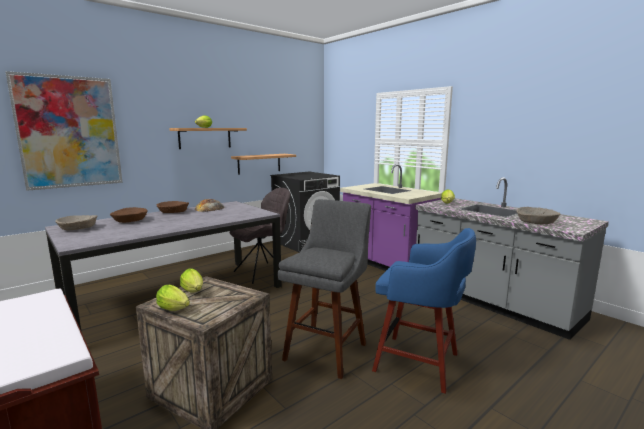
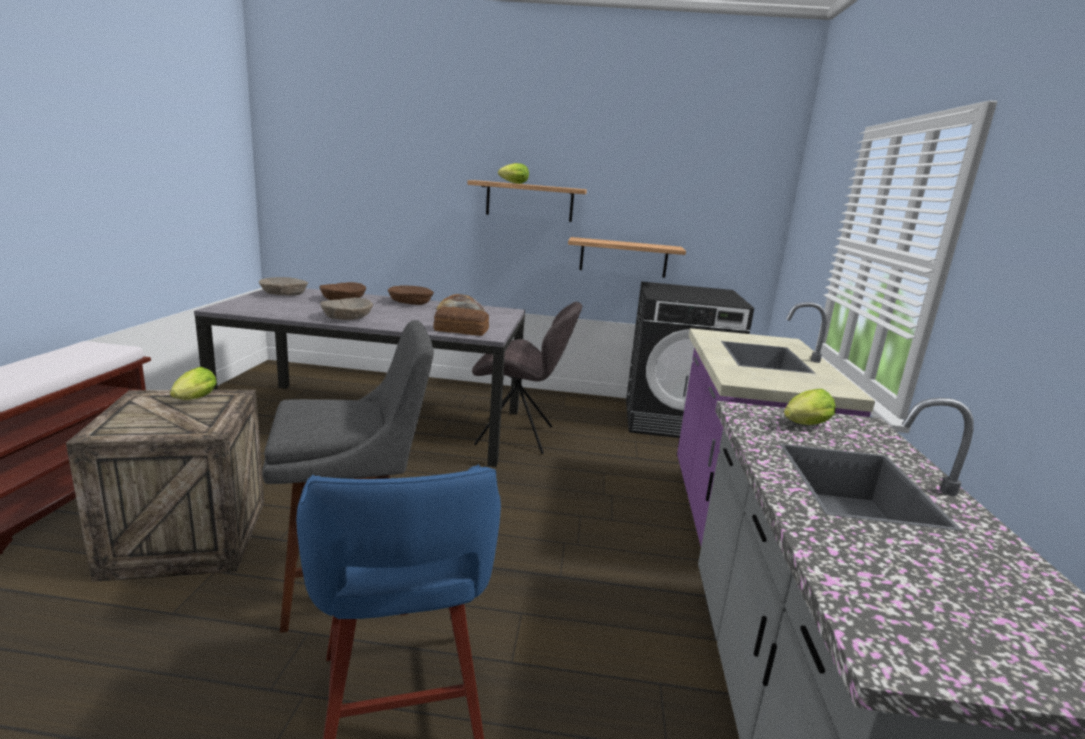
camera: 45 degrees right, 5 degrees up
picture [5,71,123,191] -> none
lettuce [156,285,190,311] -> none
beige bowl [516,207,560,225] -> beige bowl moved to [320,298,373,320]
none -> bread [434,307,489,336]

